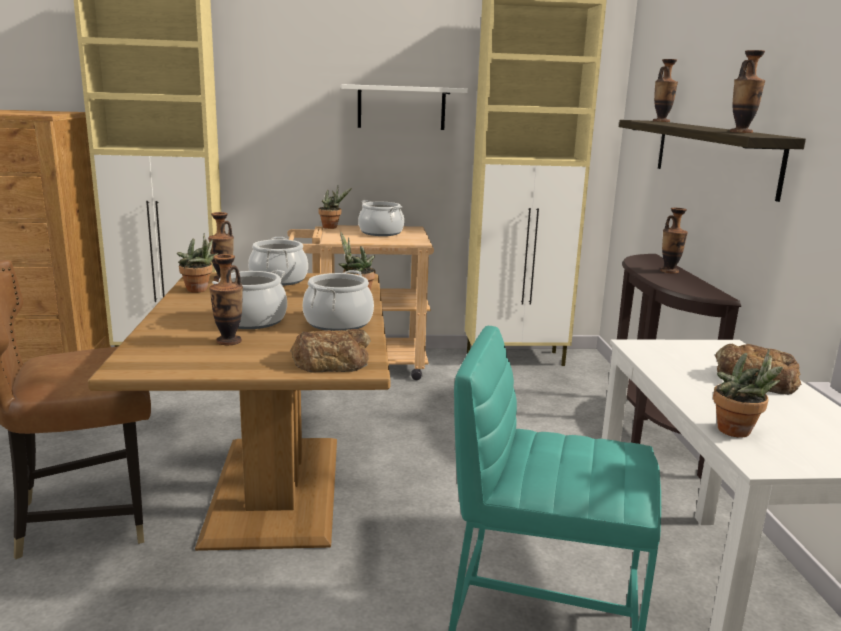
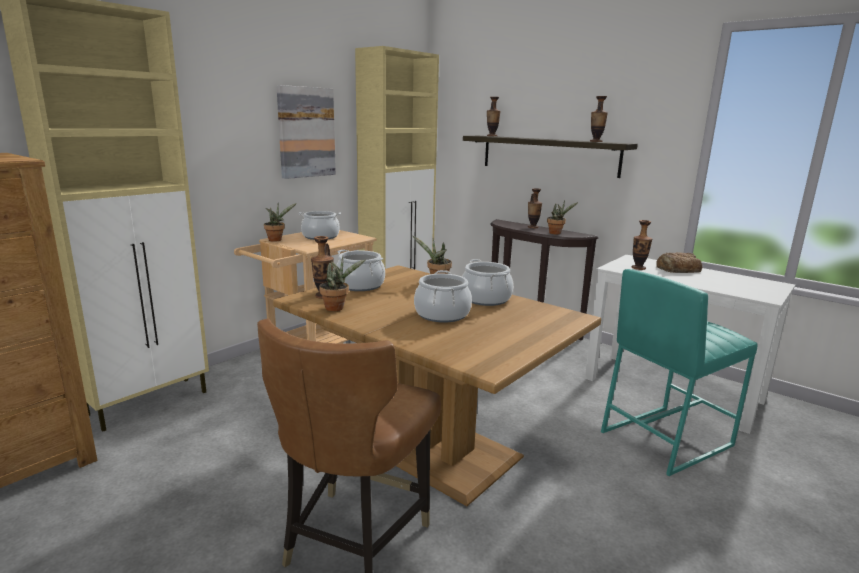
camera: 45 degrees left, 0 degrees up
vase [209,254,243,346] -> vase moved to [632,220,652,270]
bread [290,329,371,373] -> none
white shelf [341,84,468,130] -> picture [277,85,336,179]
potted plant [713,349,783,437] -> potted plant moved to [547,200,578,234]

